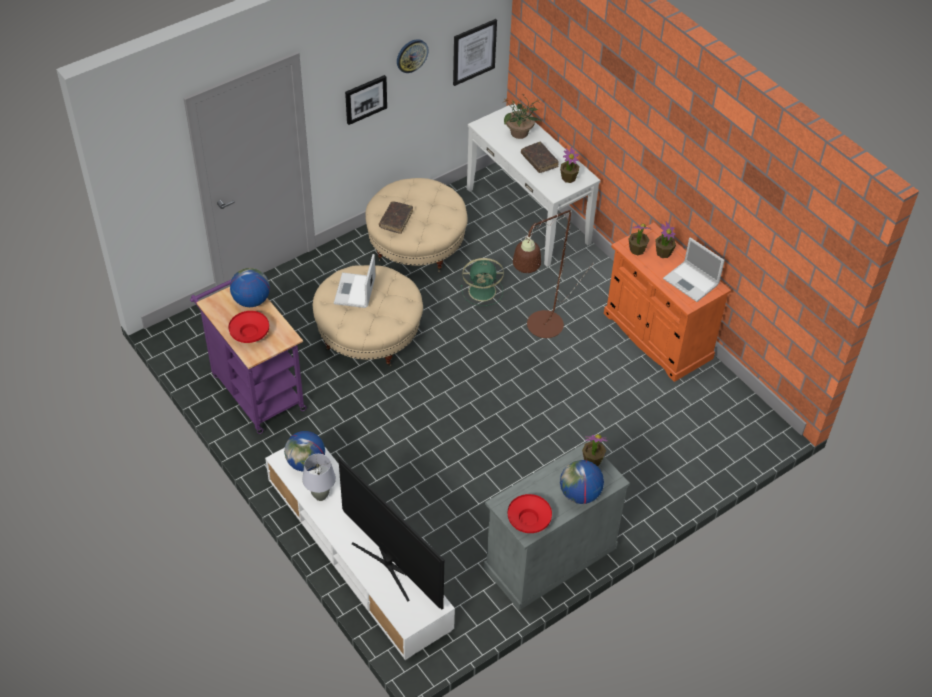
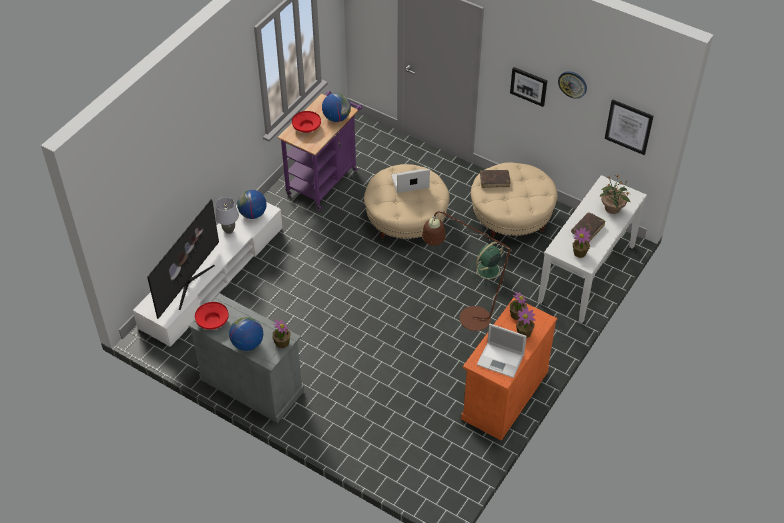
camera: 70 degrees right, 0 degrees up
green fan [461,258,504,306] -> green fan turned 75 degrees clockwise [471,241,505,285]
laptop [663,237,725,302] -> laptop turned 90 degrees counterclockwise [477,324,527,378]

